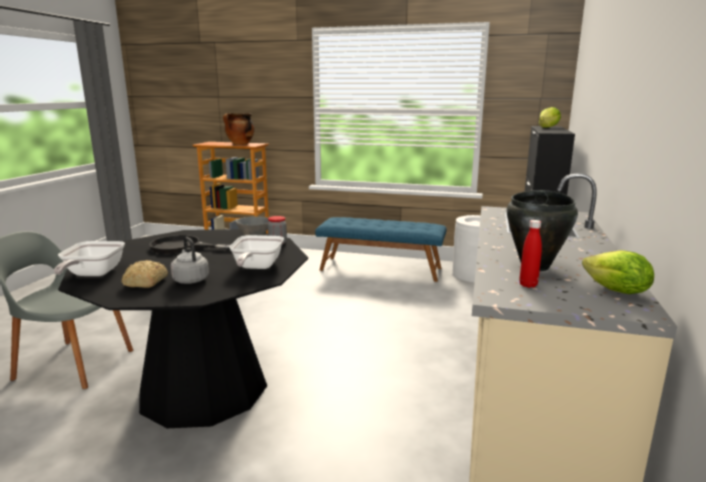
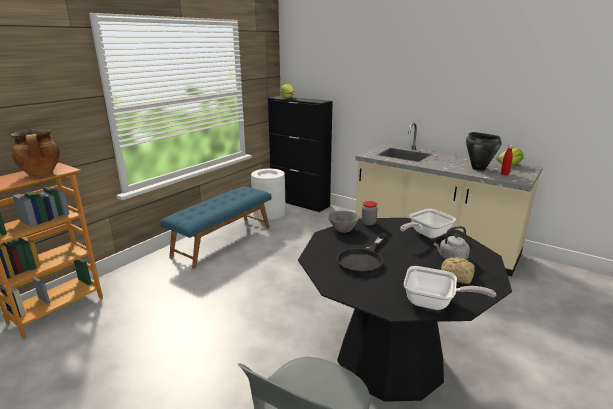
camera: 70 degrees left, 5 degrees up
frying pan [229,235,284,269] -> frying pan turned 120 degrees clockwise [400,209,456,238]

